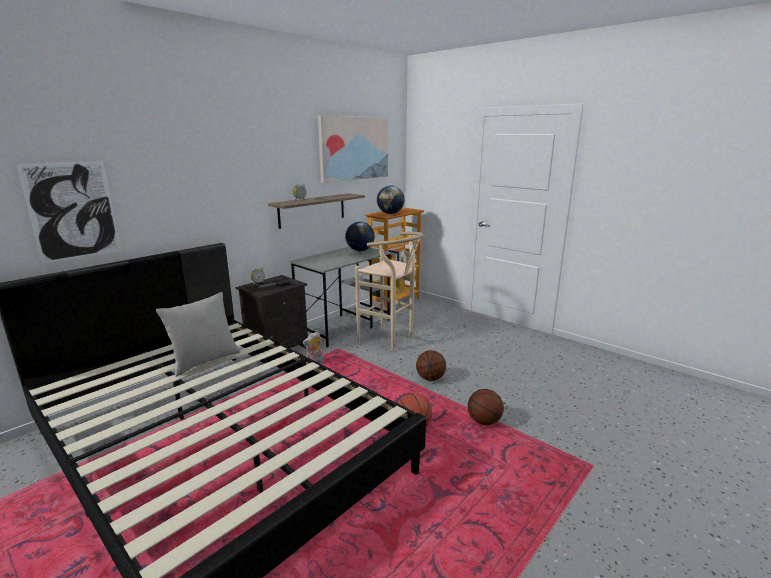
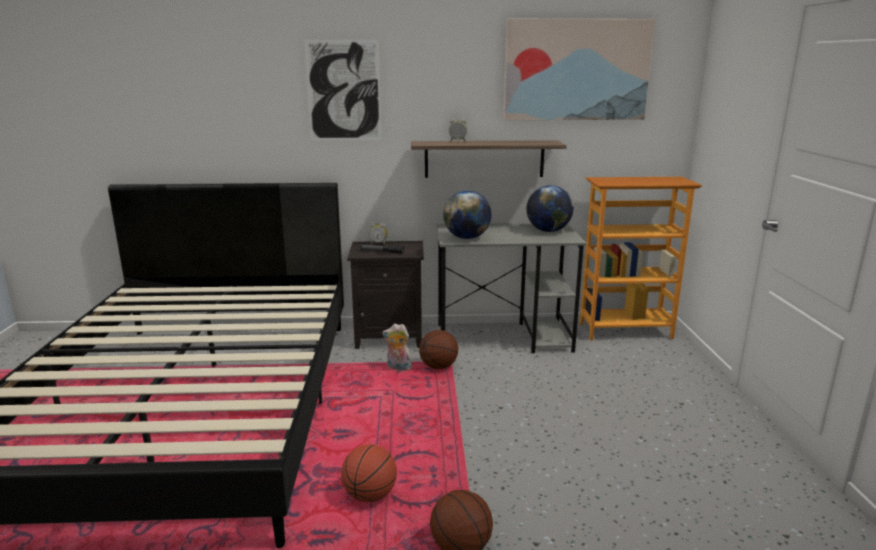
camera: 45 degrees right, 0 degrees up
picture [16,161,121,264] -> picture moved to [304,40,381,140]
grey pillow [156,292,241,377] -> none
beige stool [355,232,423,351] -> none
globe [377,186,405,214] -> globe moved to [443,190,492,239]
basketball [416,350,446,381] -> basketball moved to [419,330,458,369]

